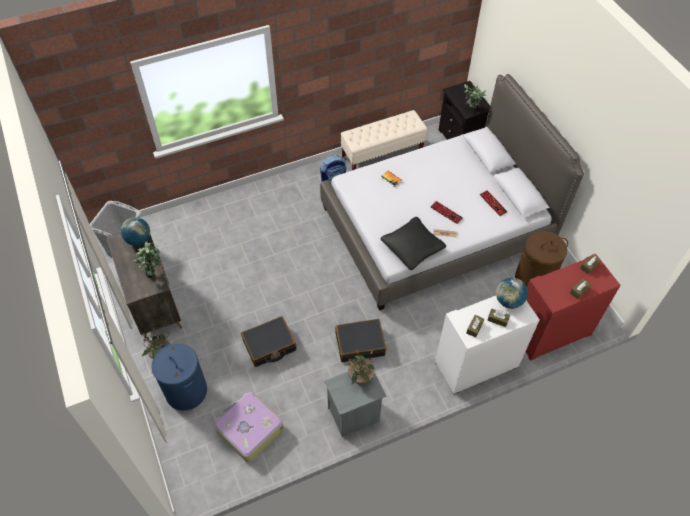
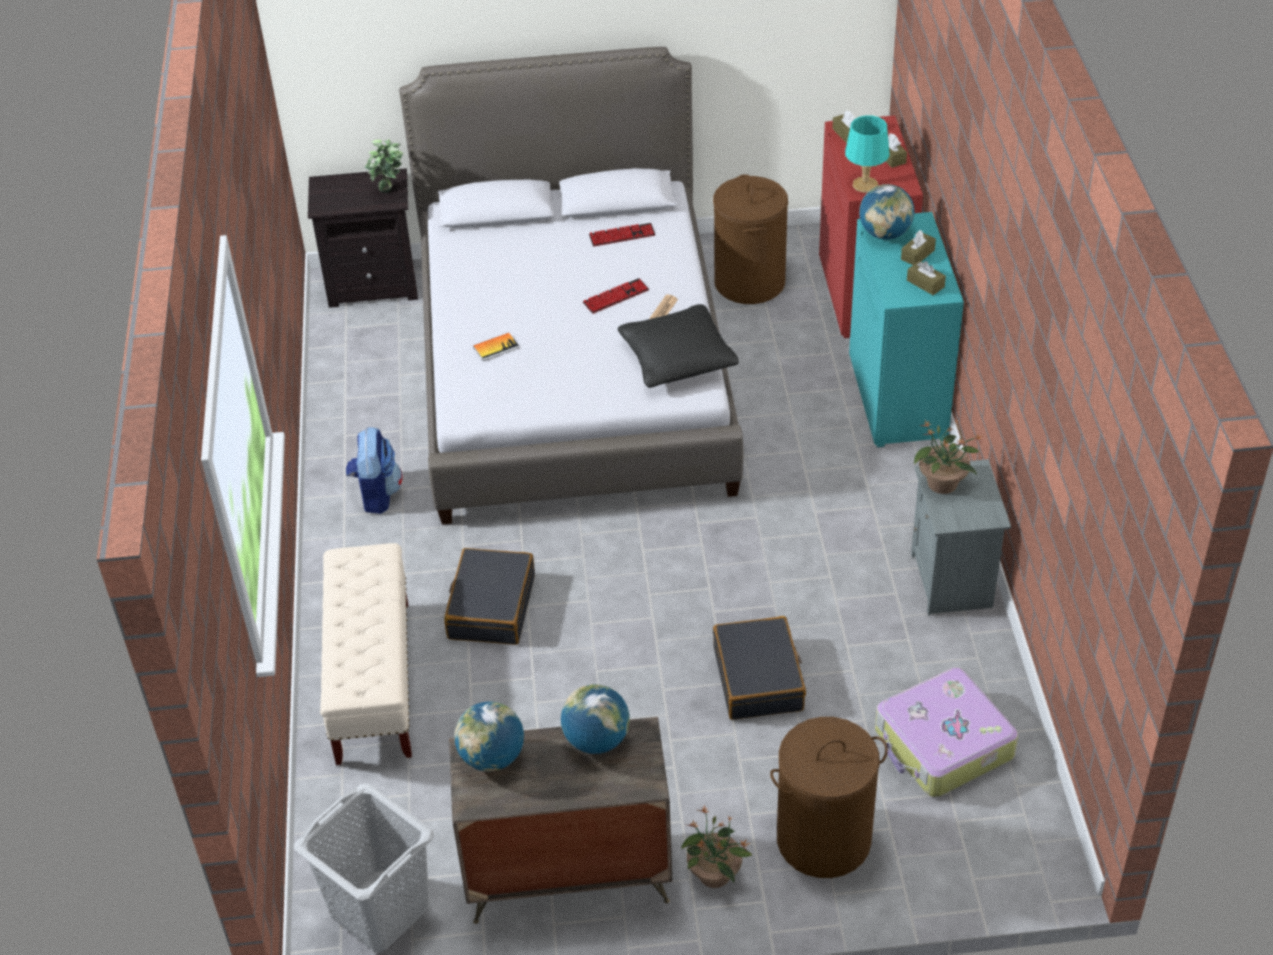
camera: 70 degrees left, 10 degrees down
potted plant [133,241,160,278] -> globe [561,684,630,754]
blue laundry basket [151,343,207,410] -> brown laundry basket [770,717,888,878]
black suitcase [335,319,386,362] -> black suitcase moved to [444,548,535,645]
beige bench [341,110,427,170] -> beige bench moved to [320,543,412,765]
white cabinet [435,296,540,395] -> turquoise cabinet [849,212,964,447]
none -> turquoise table lamp [845,115,889,193]

